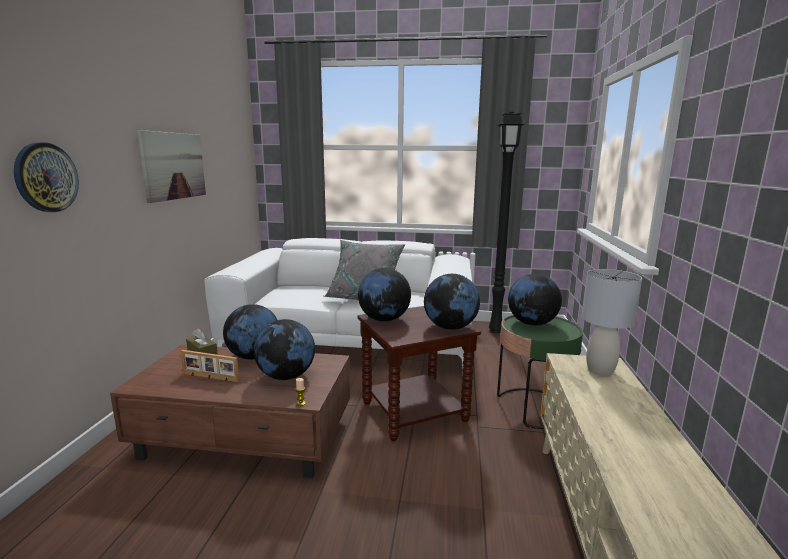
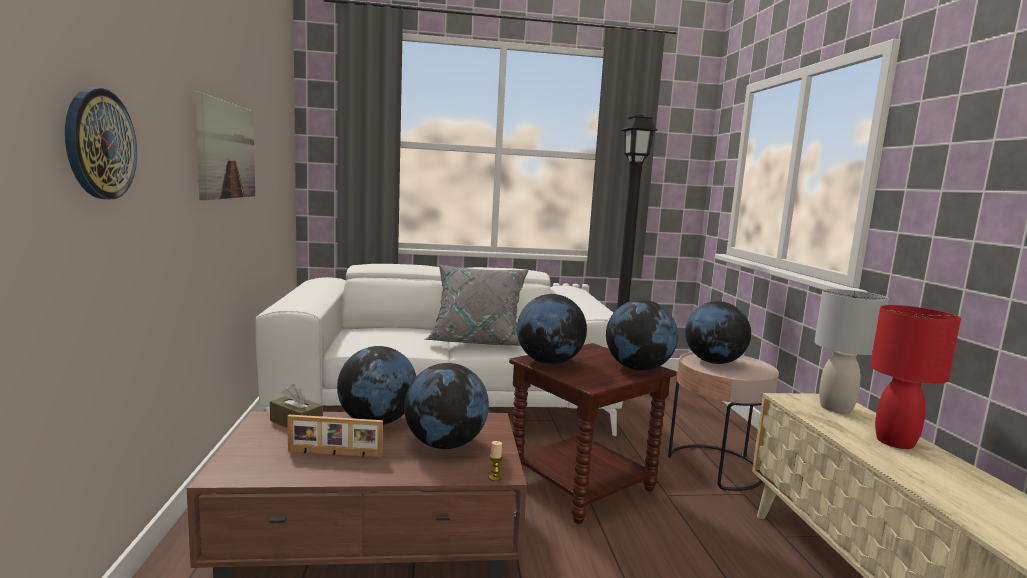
camera: 15 degrees left, 5 degrees down
green side table [497,315,583,429] -> pink side table [668,352,779,491]
none -> red table lamp [870,305,961,449]

